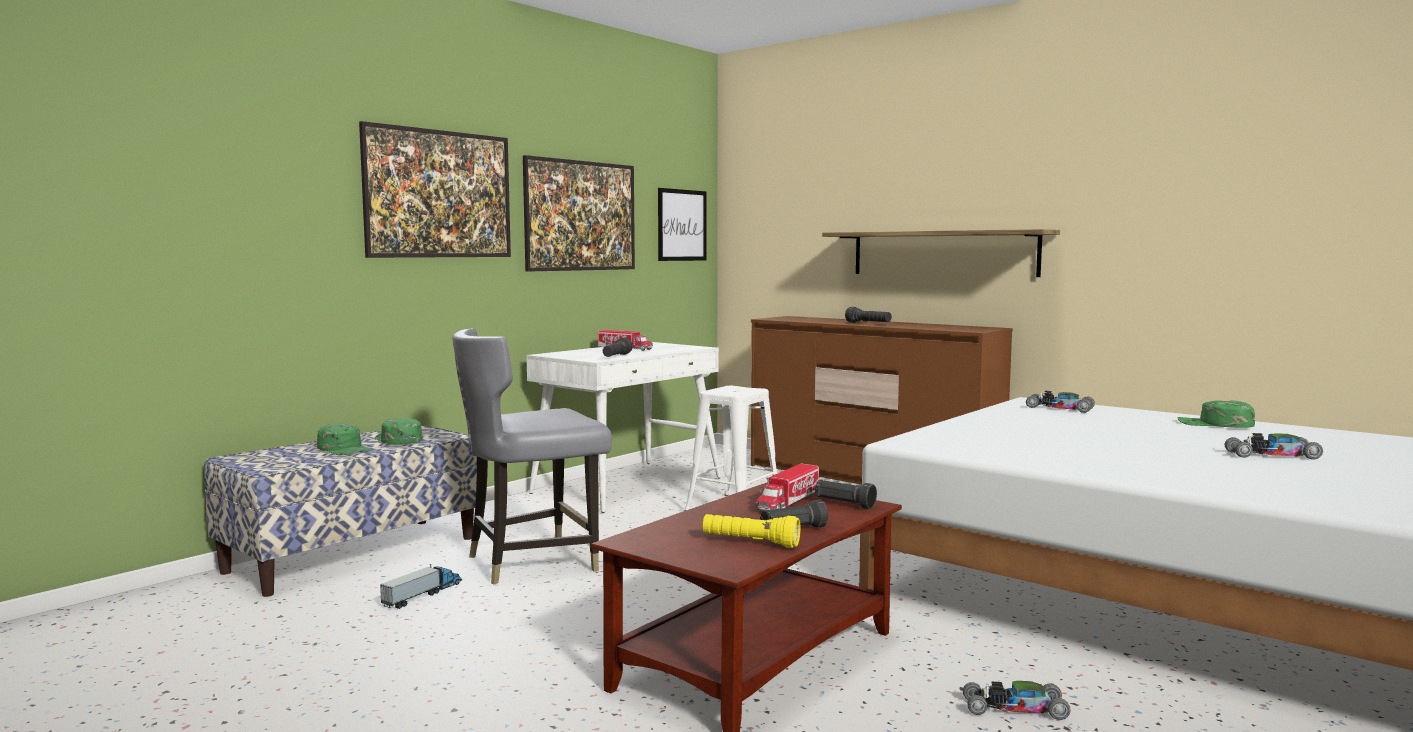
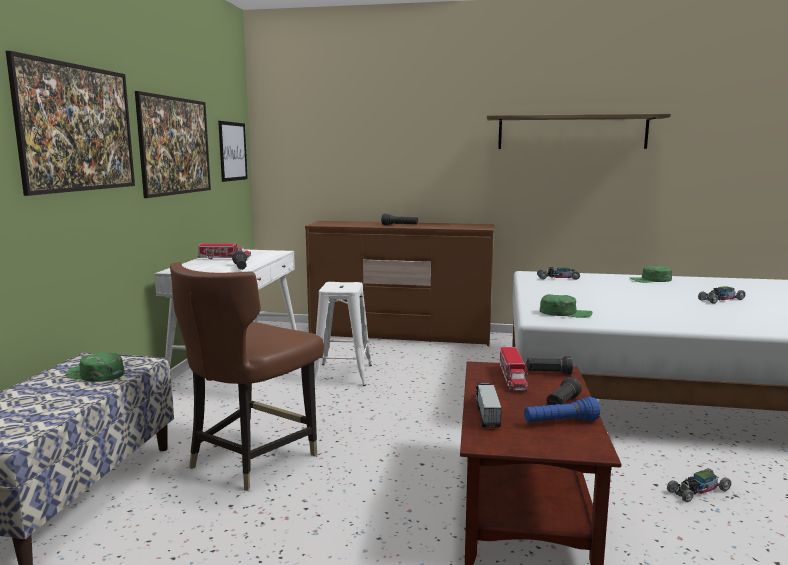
camera: 30 degrees left, 5 degrees up
green cap [317,423,373,456] -> green cap moved to [540,294,593,318]
toy truck [380,564,462,609] -> toy truck moved to [475,382,502,428]
grey chair [452,328,612,584] -> brown chair [170,262,324,491]
yellow flashlight [702,514,800,548] -> blue flashlight [524,397,600,422]
shelf [822,229,1060,277] -> shelf moved to [487,114,671,149]

